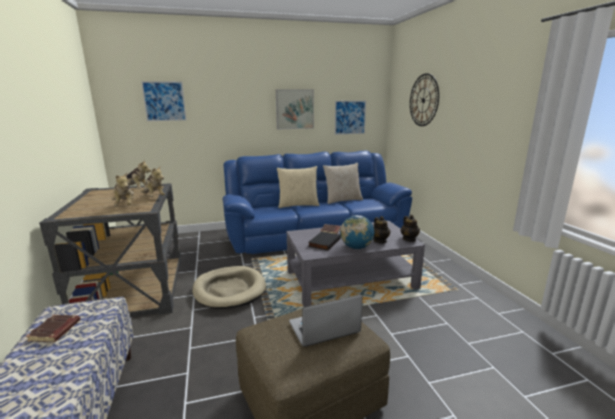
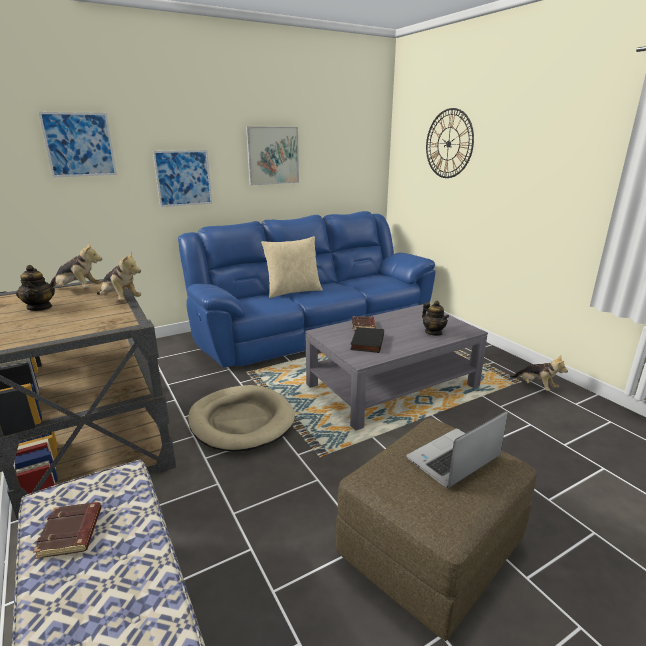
camera: 15 degrees left, 5 degrees up
plush toy [111,173,134,206] -> plush toy moved to [510,355,568,391]
beige pillow [323,163,363,204] -> none
picture [335,100,366,135] -> picture moved to [153,150,212,207]
globe [340,215,374,249] -> none
teapot [400,215,420,242] -> teapot moved to [16,265,55,311]

